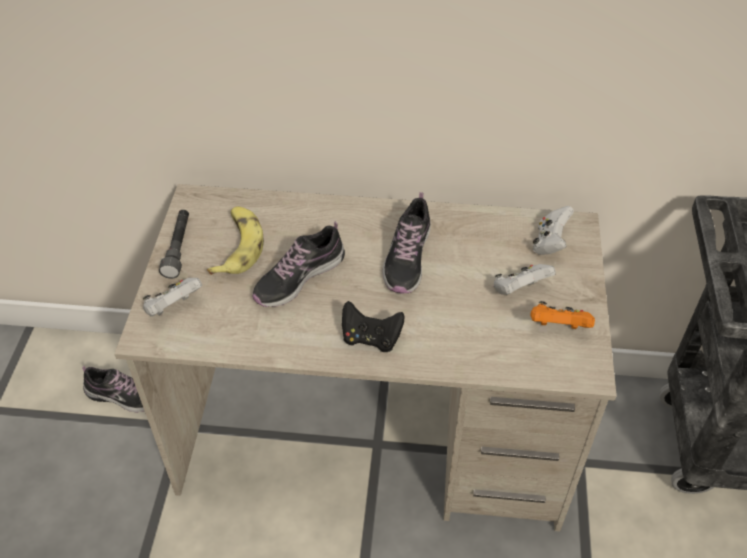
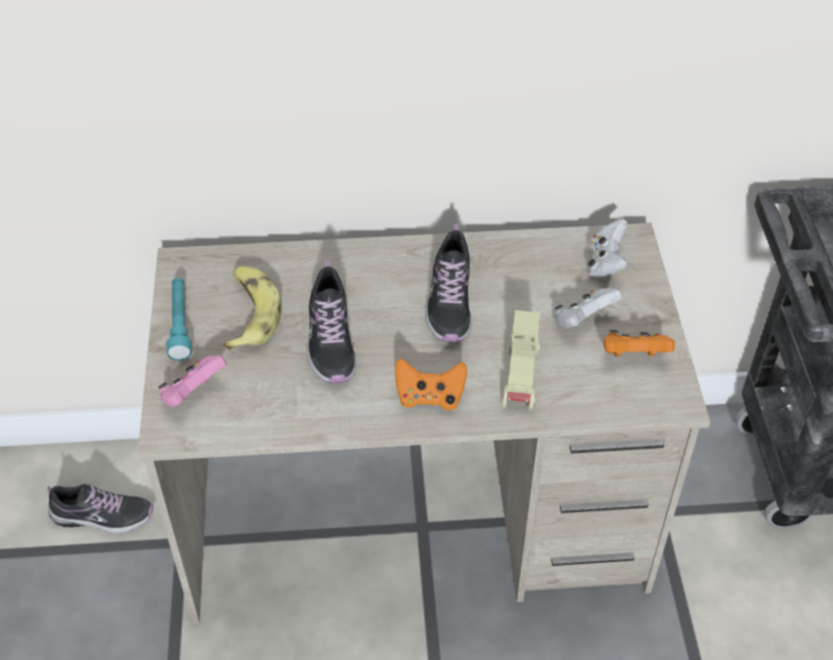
camera: 10 degrees left, 0 degrees up
white game controller [143,278,202,316] -> pink game controller [159,355,226,407]
grey flashlight [159,210,189,279] -> turquoise flashlight [166,278,192,361]
shoe [252,222,345,307] -> shoe turned 45 degrees counterclockwise [307,260,356,383]
black game controller [342,301,405,352] -> orange game controller [395,358,467,411]
none -> beige toy car [503,310,540,410]

